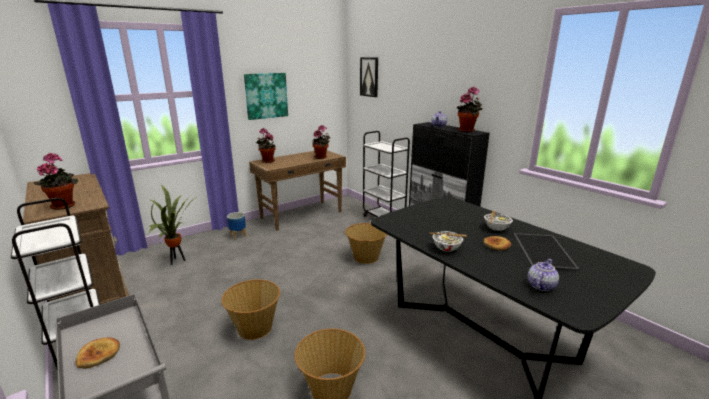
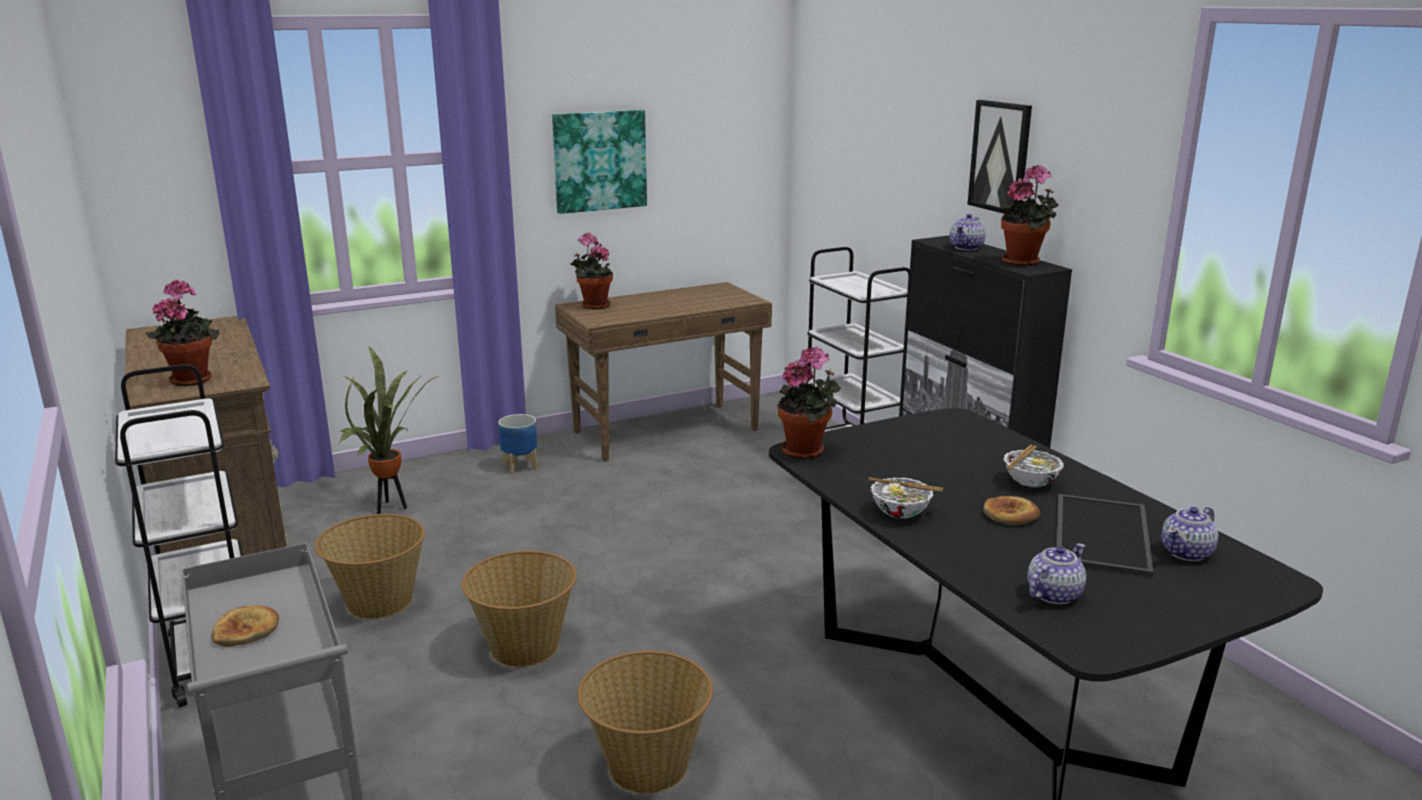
camera: 10 degrees right, 0 degrees up
potted plant [312,125,330,159] -> potted plant moved to [778,346,841,459]
basket [345,223,387,264] -> basket moved to [315,514,425,619]
picture [360,57,378,97] -> picture moved to [967,100,1032,214]
none -> teapot [1161,507,1218,561]

